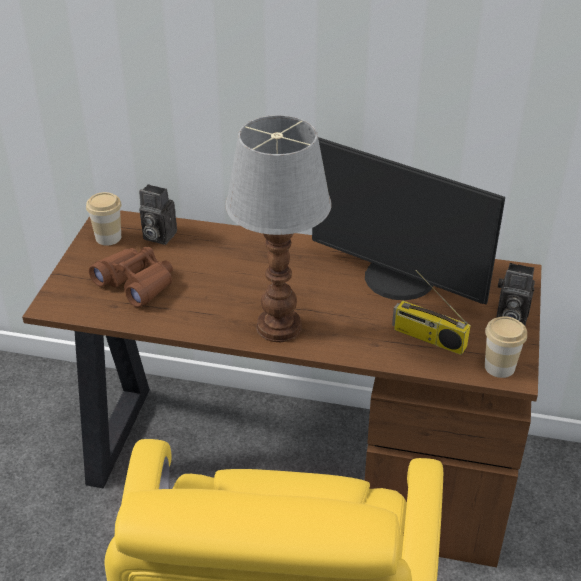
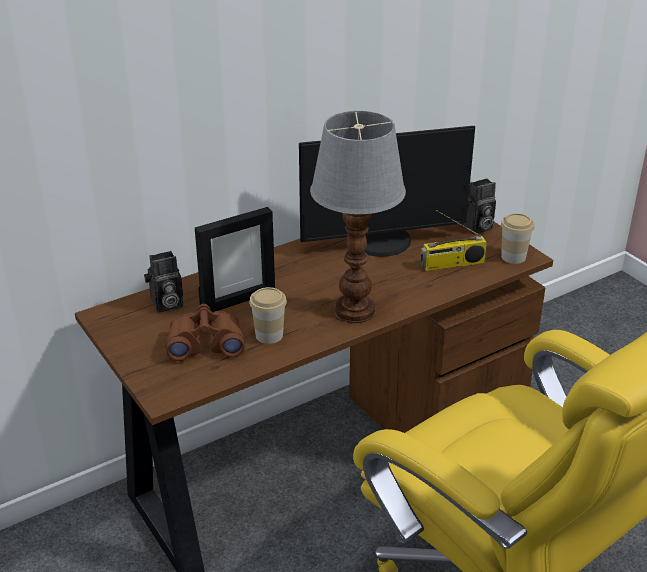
camera: 45 degrees left, 5 degrees down
cup [86,192,122,245] -> cup moved to [249,287,287,344]
none -> picture frame [195,207,275,312]

